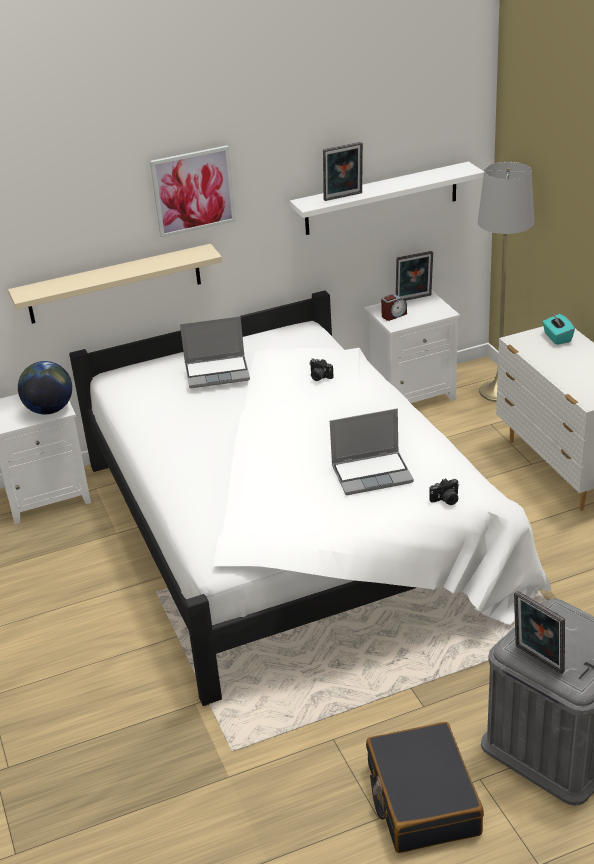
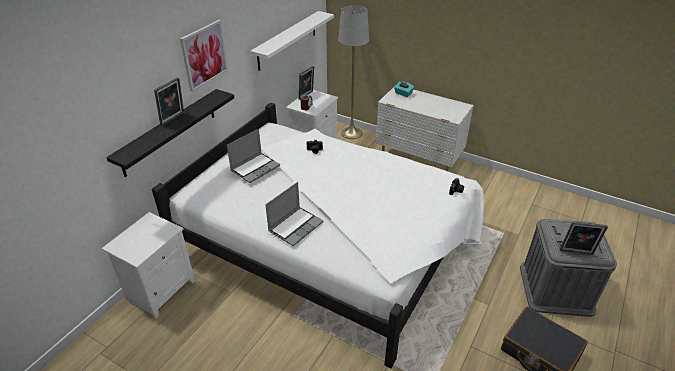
camera: 40 degrees left, 5 degrees up
beige shelf [8,244,222,324] -> black shelf [106,89,234,177]
globe [18,361,72,414] -> none
picture frame [323,142,363,201] -> picture frame moved to [154,77,184,126]
laptop [330,408,414,495] -> laptop moved to [265,182,324,246]

